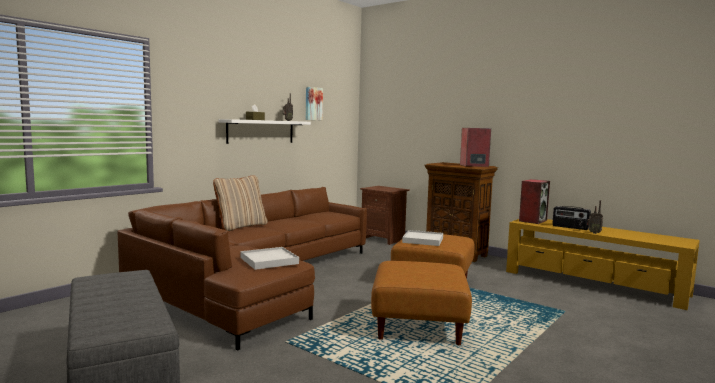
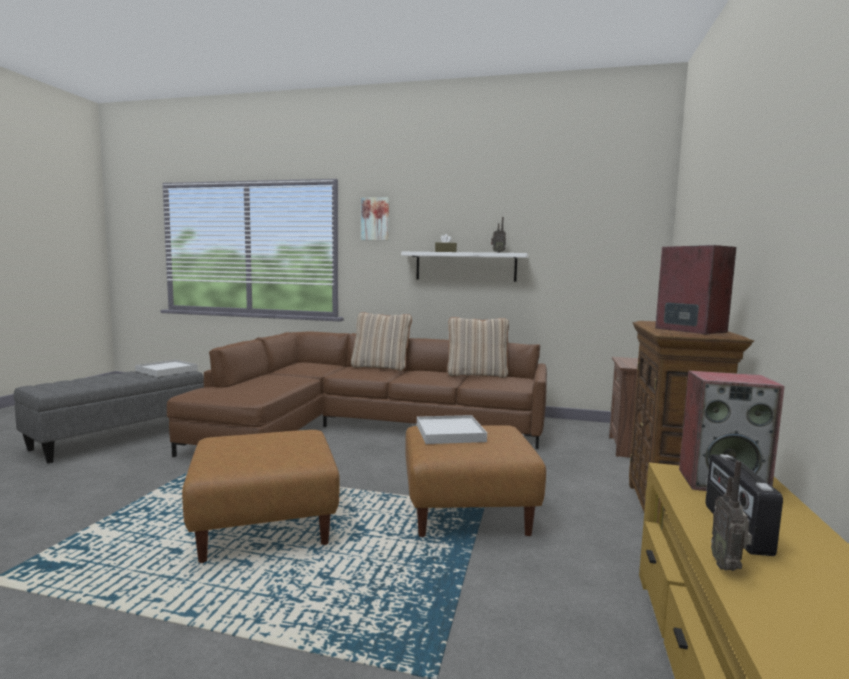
camera: 65 degrees right, 0 degrees up
white tray [241,247,299,270] -> white tray moved to [135,360,198,377]
picture [306,87,323,120] -> picture moved to [361,197,389,240]
none -> beige pillow [447,317,509,378]

